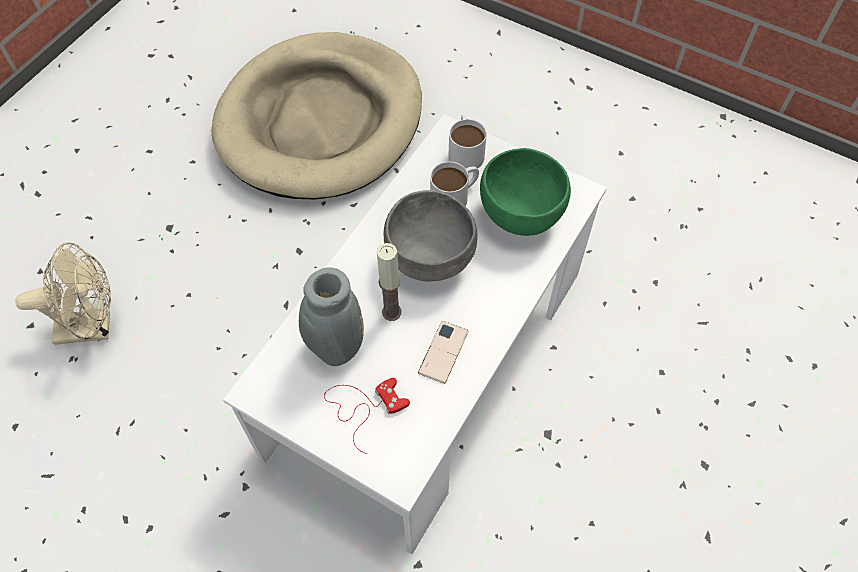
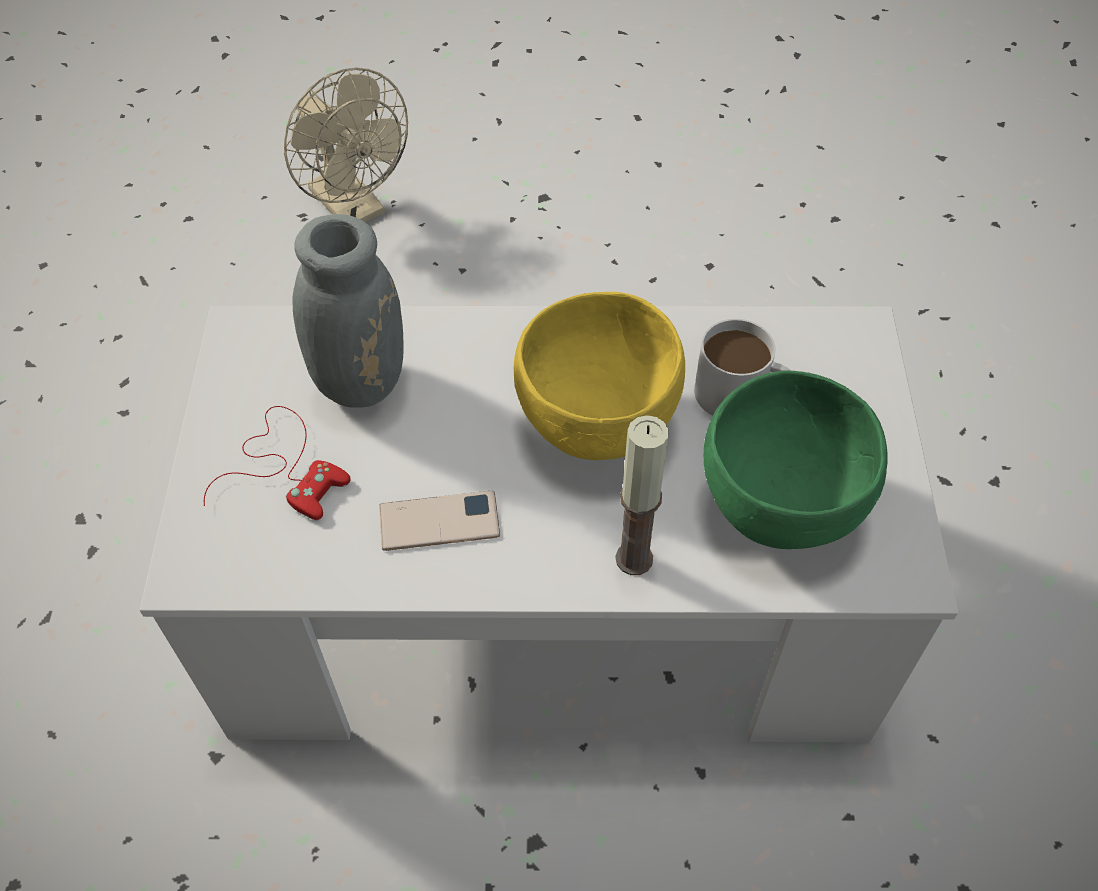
camera: 60 degrees right, 5 degrees down
beige dog bed [212,32,422,200] -> none
candle [377,243,401,321] -> candle moved to [615,415,668,575]
grey bowl [384,190,478,282] -> yellow bowl [514,292,685,460]
white mug [448,115,487,169] -> none

